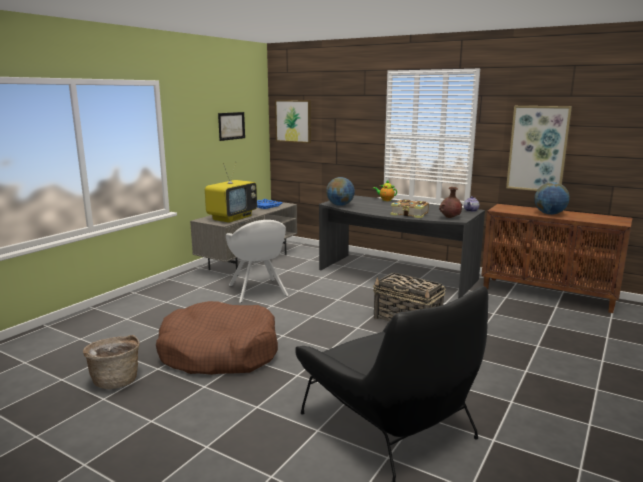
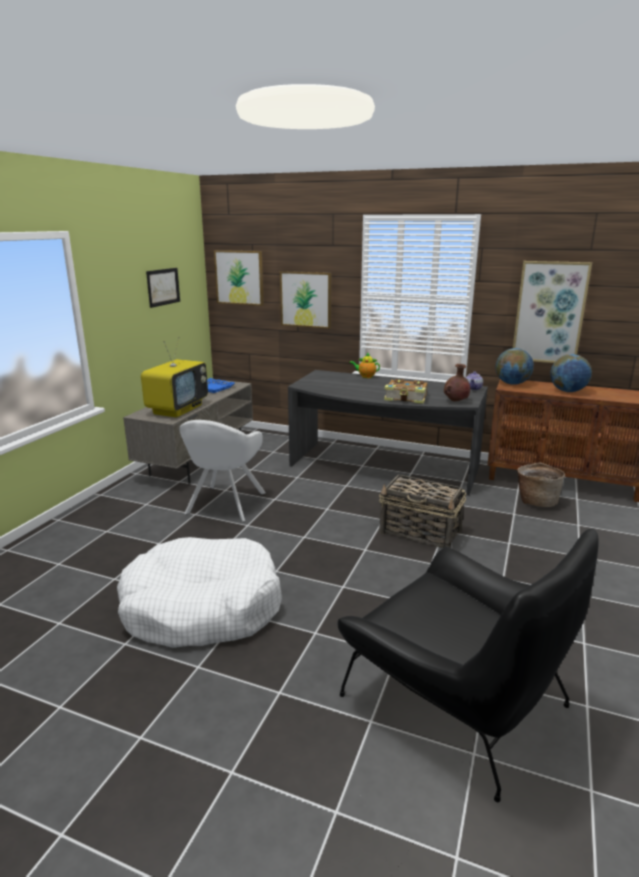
camera: 10 degrees left, 5 degrees up
basket [83,335,140,389] -> basket moved to [517,462,565,507]
brown dog bed [156,301,278,375] -> white dog bed [117,537,282,648]
white armchair [226,220,289,303] -> white armchair turned 45 degrees clockwise [179,420,266,522]
globe [326,177,355,206] -> globe moved to [496,348,534,385]
none -> picture [280,271,331,329]

